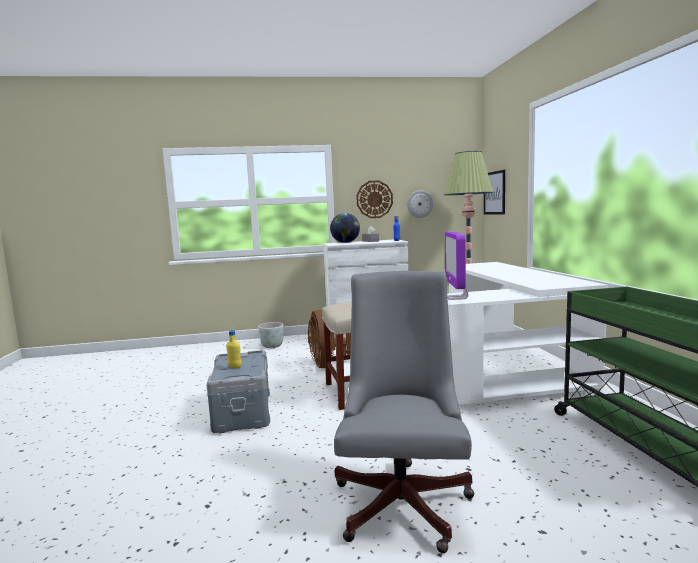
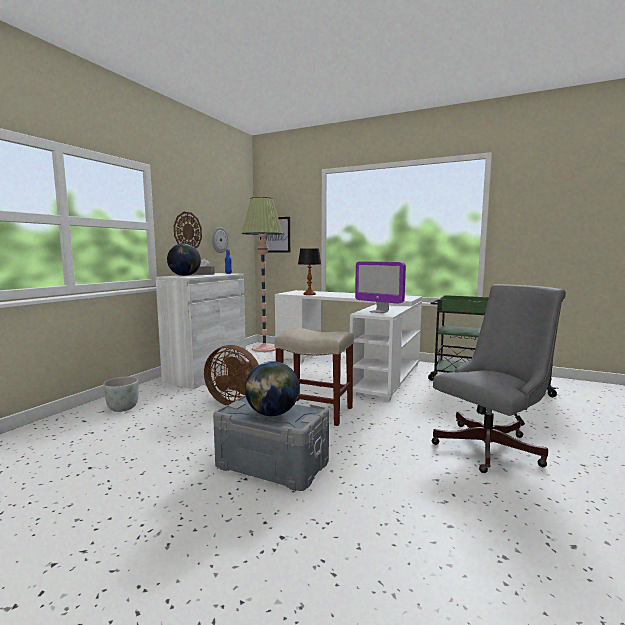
camera: 55 degrees left, 0 degrees up
yellow bottle [226,330,242,368] -> globe [245,361,299,416]
grey office chair [334,271,475,553] -> grey office chair turned 105 degrees clockwise [431,284,566,473]
none -> table lamp [298,248,321,295]

